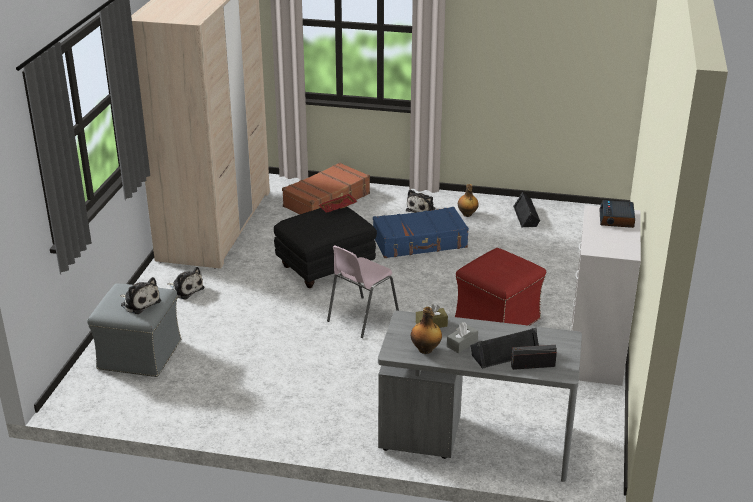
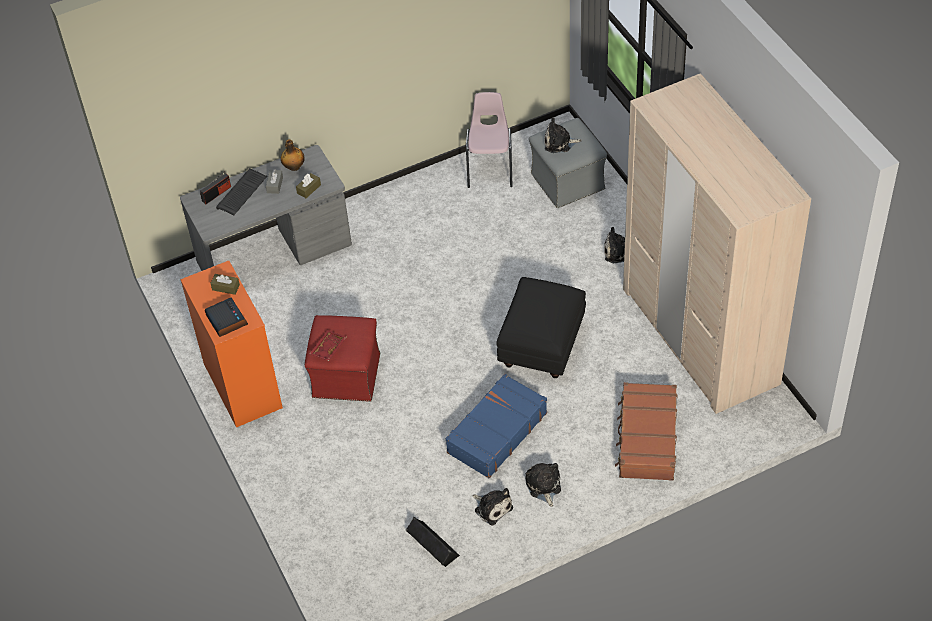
camera: 145 degrees right, 20 degrees up
red tray [319,194,357,213] -> red tray moved to [309,330,346,361]
pink chair [327,245,399,338] -> pink chair moved to [466,92,513,188]
bottle [458,184,479,217] -> plush toy [472,488,513,525]
black speaker [470,328,539,369] -> keyboard [216,168,267,215]
white dresser [569,205,641,386] -> orange dresser [180,261,283,428]
none -> brown tissue box [210,274,240,295]

